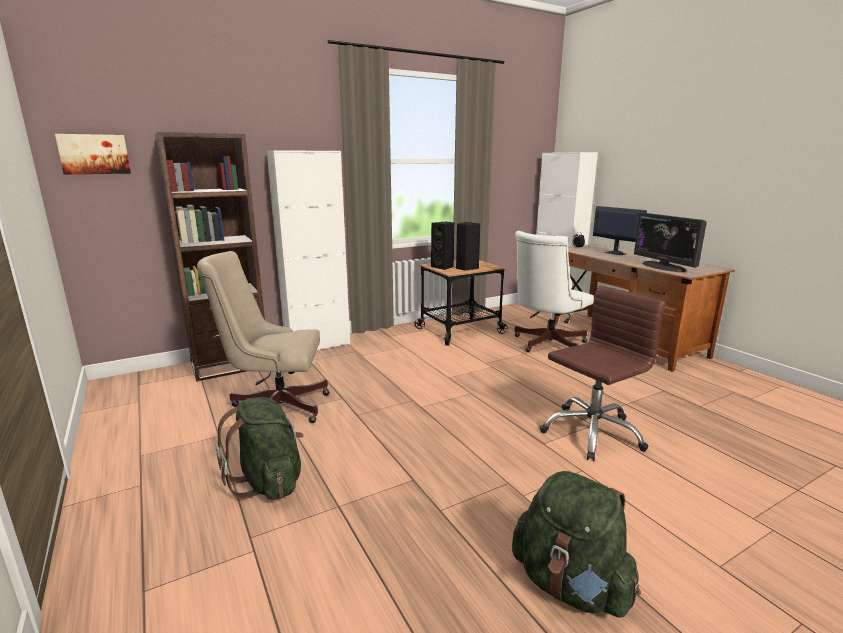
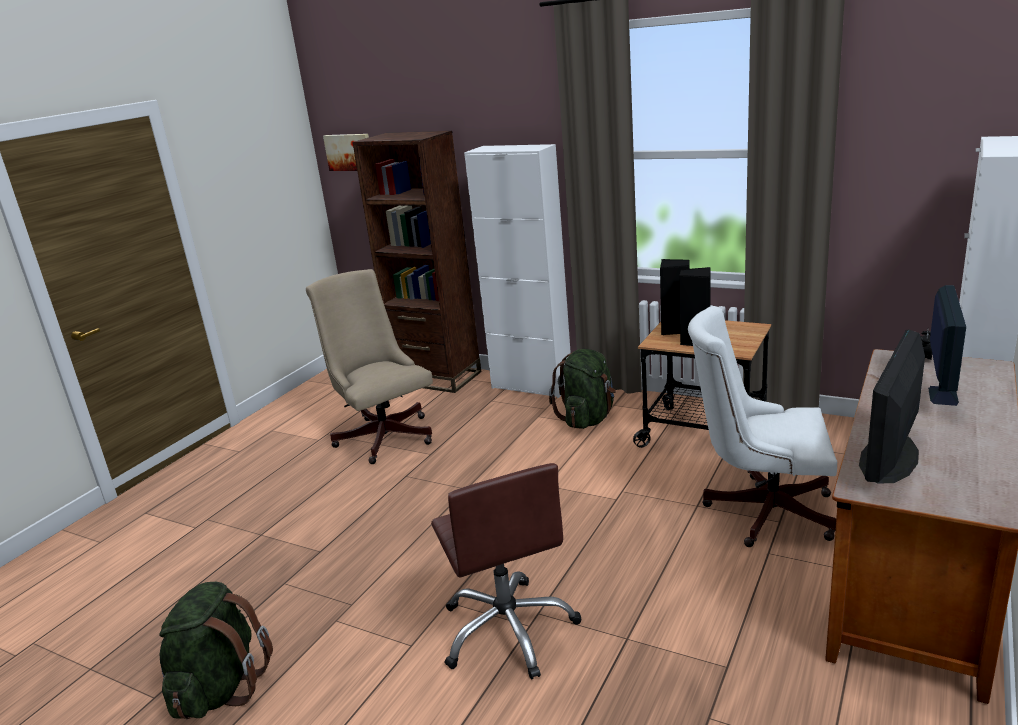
camera: 60 degrees right, 5 degrees up
green backpack [215,397,303,500] -> green backpack moved to [549,349,616,429]
brown office chair [540,286,665,461] -> brown office chair turned 45 degrees clockwise [431,463,582,679]

